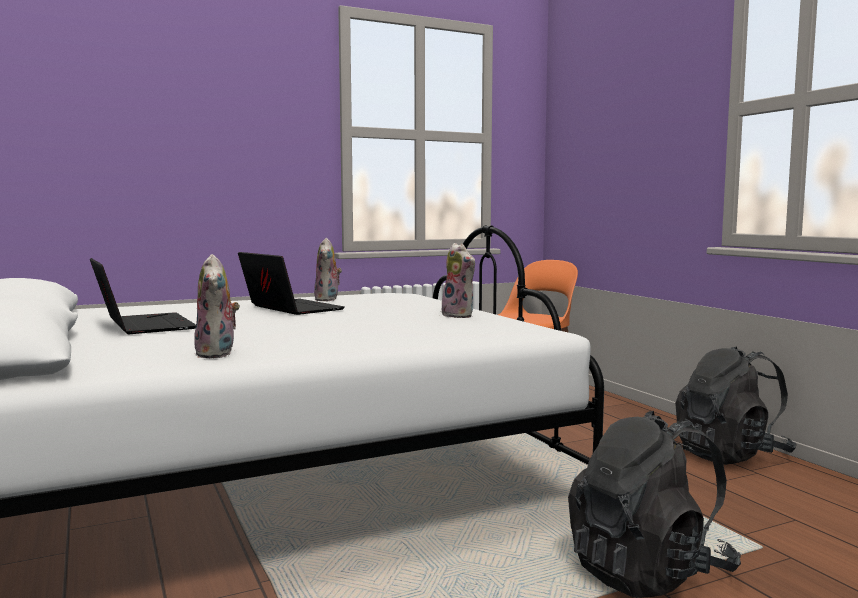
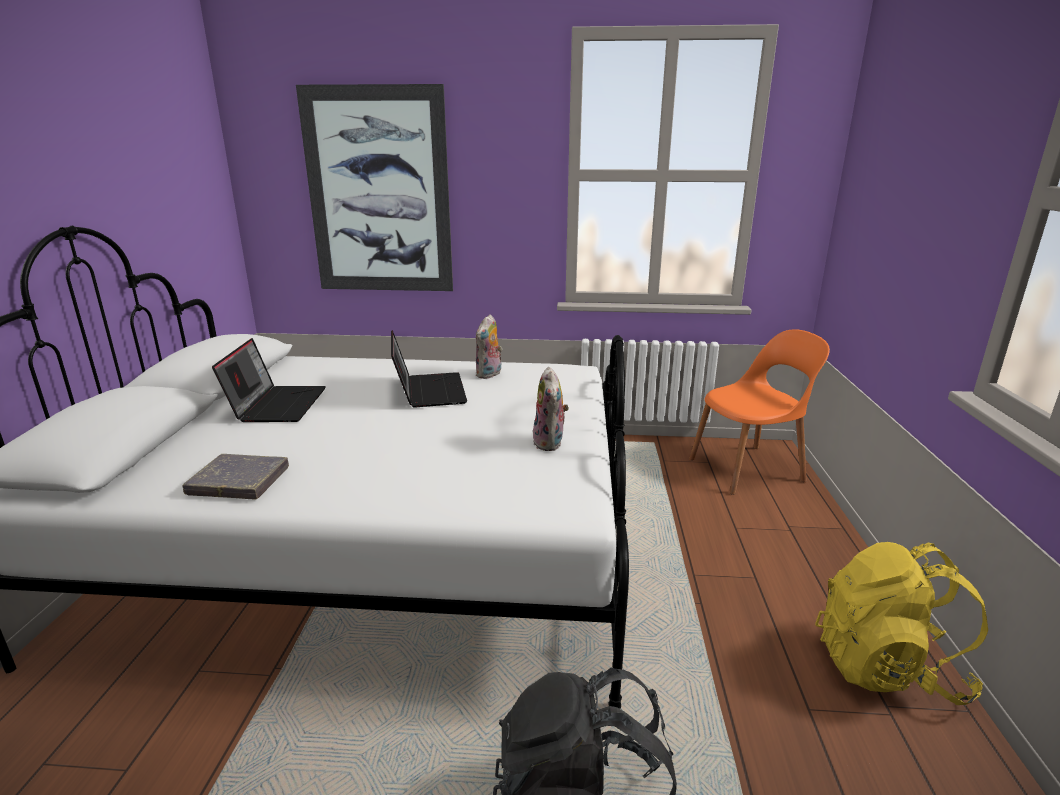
camera: 30 degrees right, 15 degrees up
plush toy [194,254,240,358] -> grey book [182,454,289,499]
black backpack [675,346,797,465] -> yellow backpack [815,542,988,705]
none -> picture [296,84,453,291]

